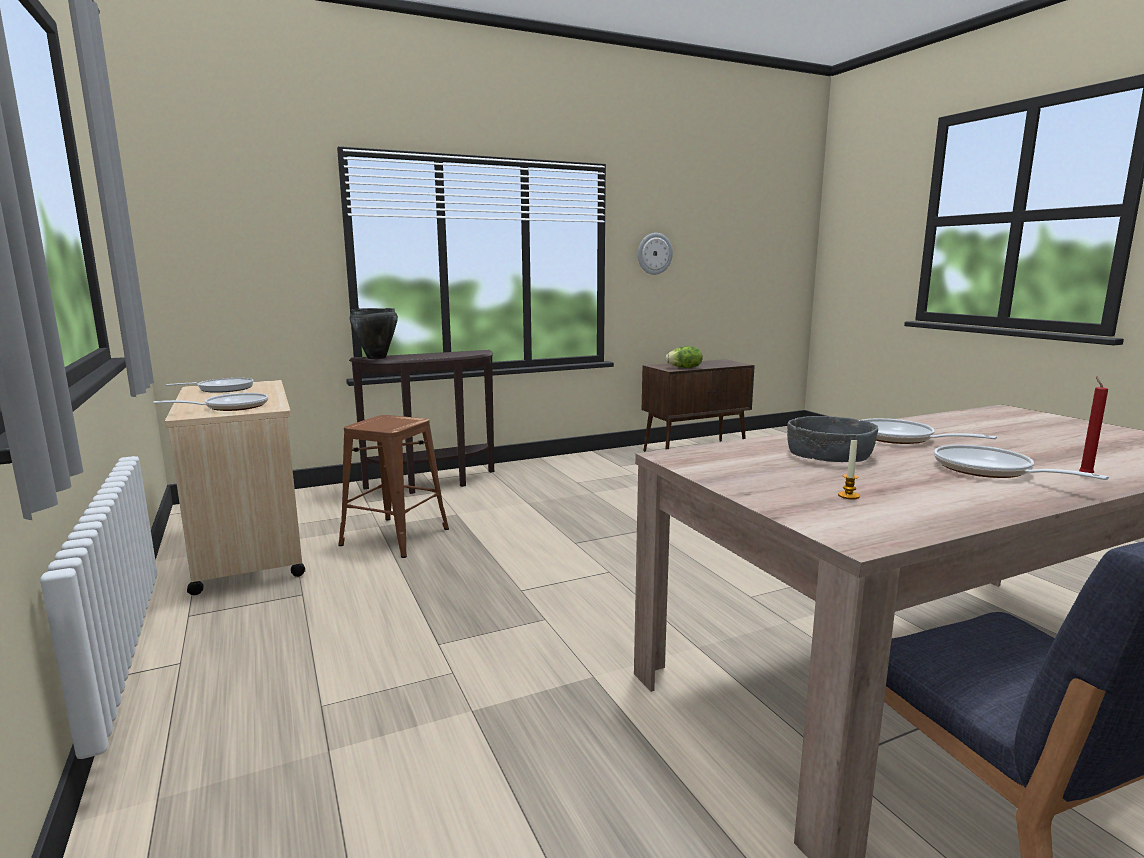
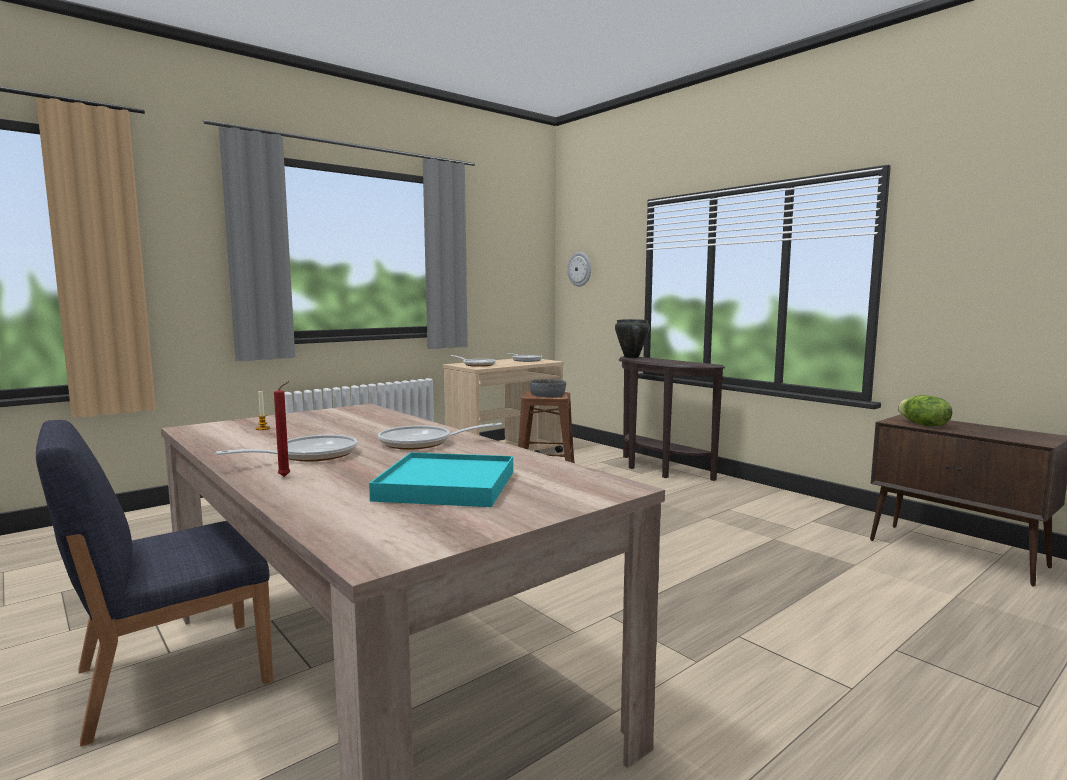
camera: 75 degrees right, 5 degrees down
wall clock [638,233,673,275] -> wall clock moved to [567,252,591,287]
grey bowl [787,416,878,462] -> grey bowl moved to [529,379,566,397]
frying pan [859,418,997,444] -> frying pan turned 135 degrees counterclockwise [378,423,502,450]
none -> turquoise tray [369,452,513,507]

